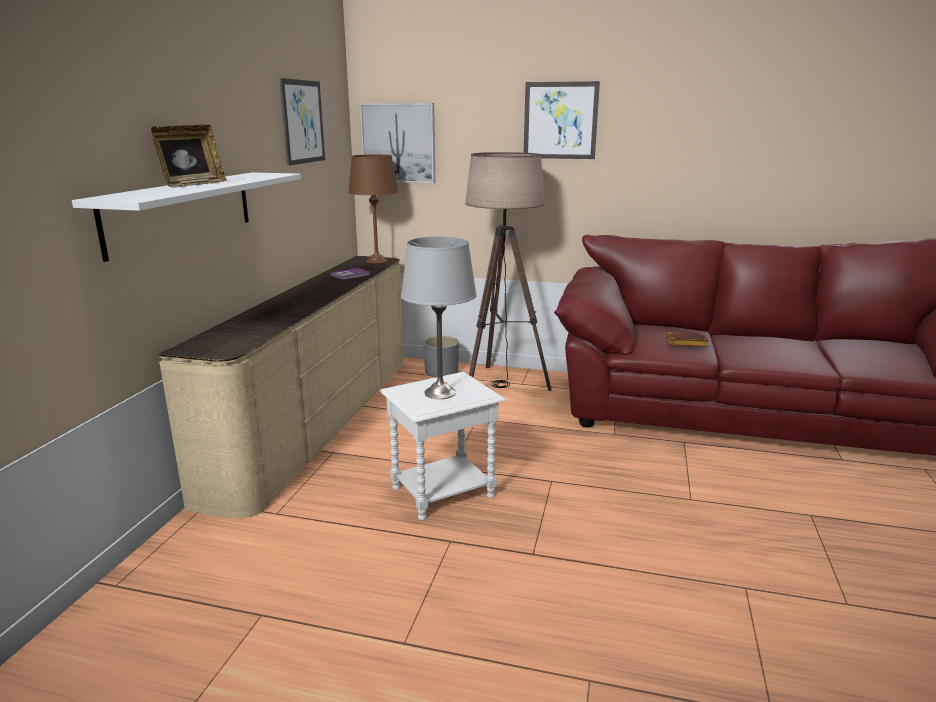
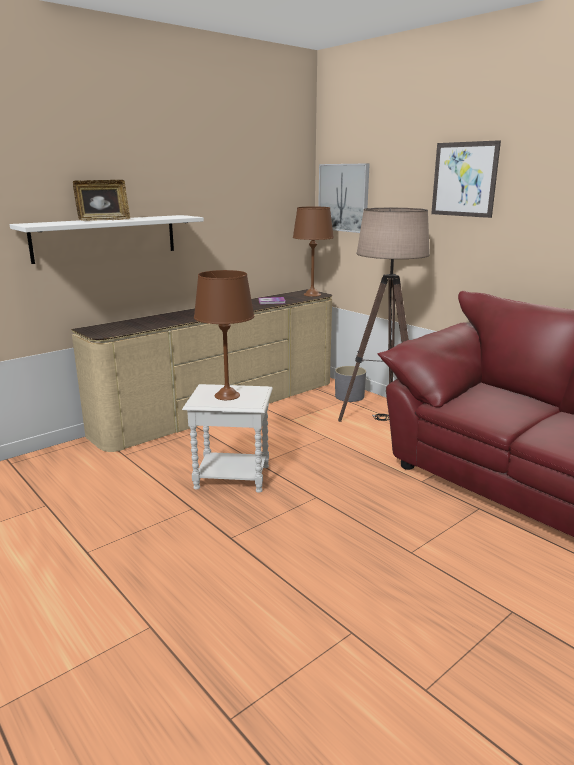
camera: 35 degrees right, 0 degrees up
picture [279,78,325,166] -> none
grey table lamp [401,237,477,399] -> brown table lamp [194,270,255,400]
brown book [665,332,709,347] -> none

